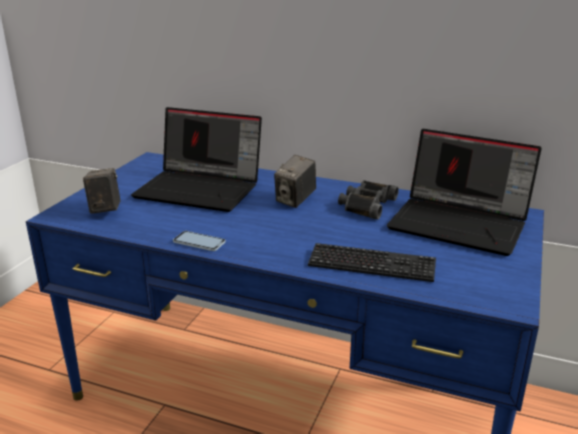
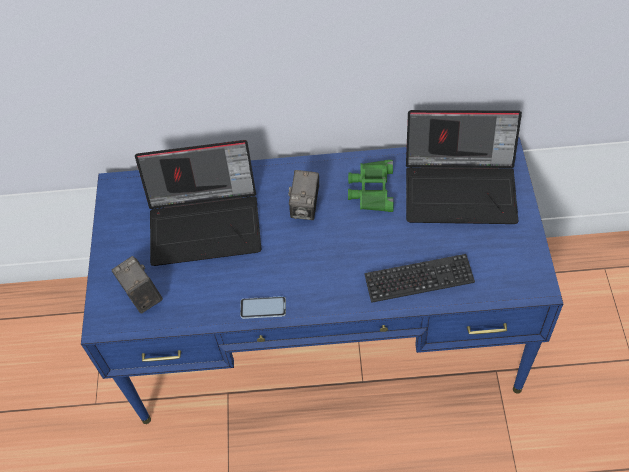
camera: 20 degrees left, 30 degrees up
black binoculars [338,180,399,220] -> green binoculars [348,160,394,212]

